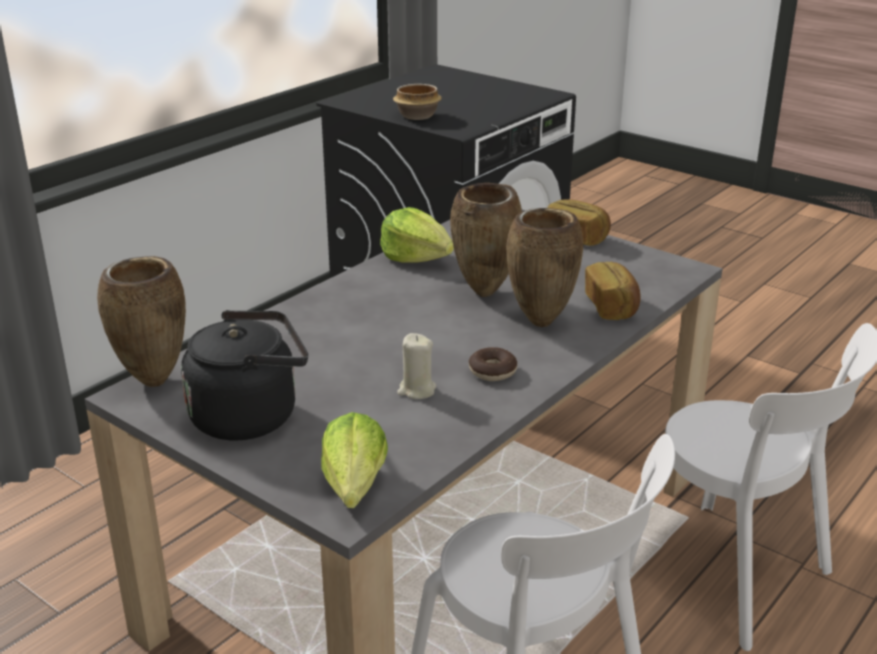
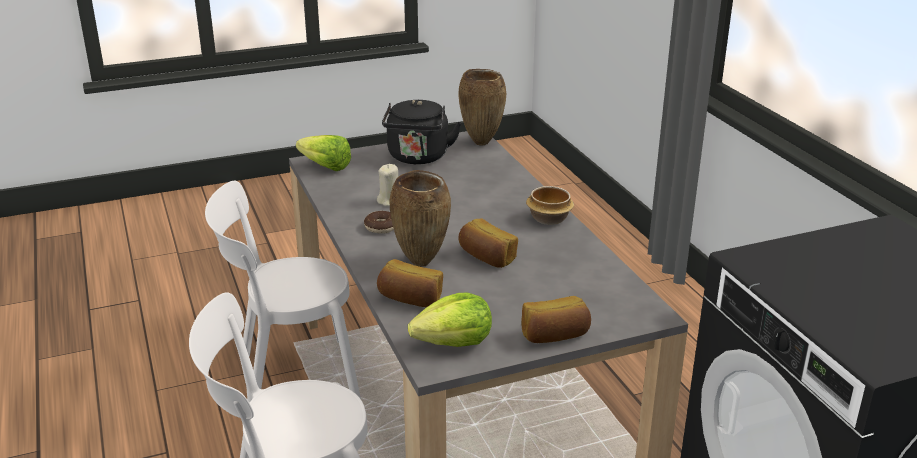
camera: 120 degrees right, 0 degrees up
lettuce [380,207,454,263] -> lettuce moved to [408,293,492,347]
bowl [393,84,442,120] -> bowl moved to [526,186,574,225]
brown vase [450,183,522,297] -> bread [458,219,518,268]

